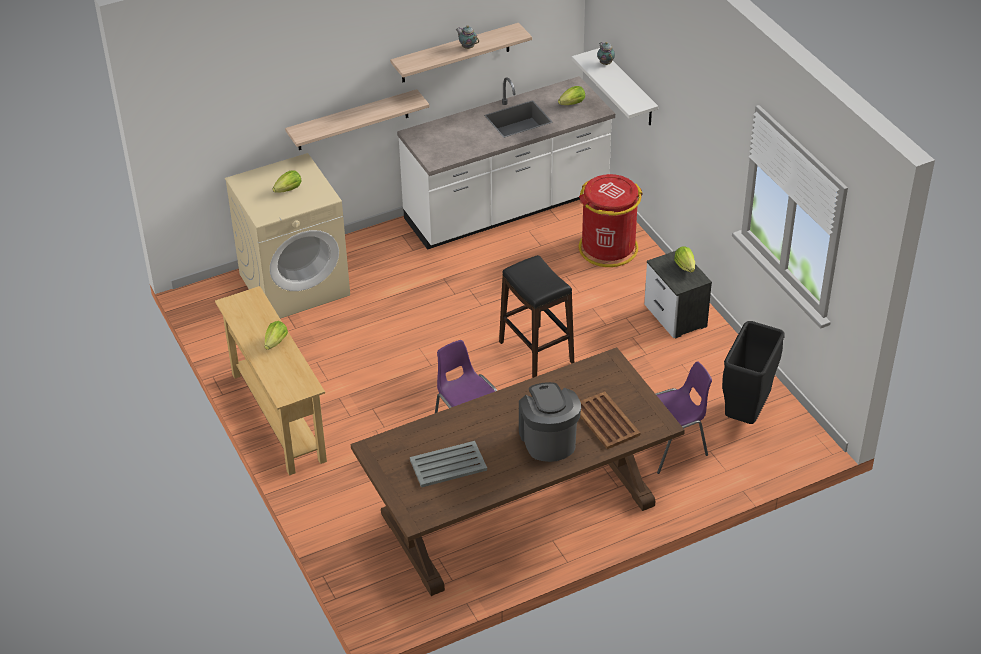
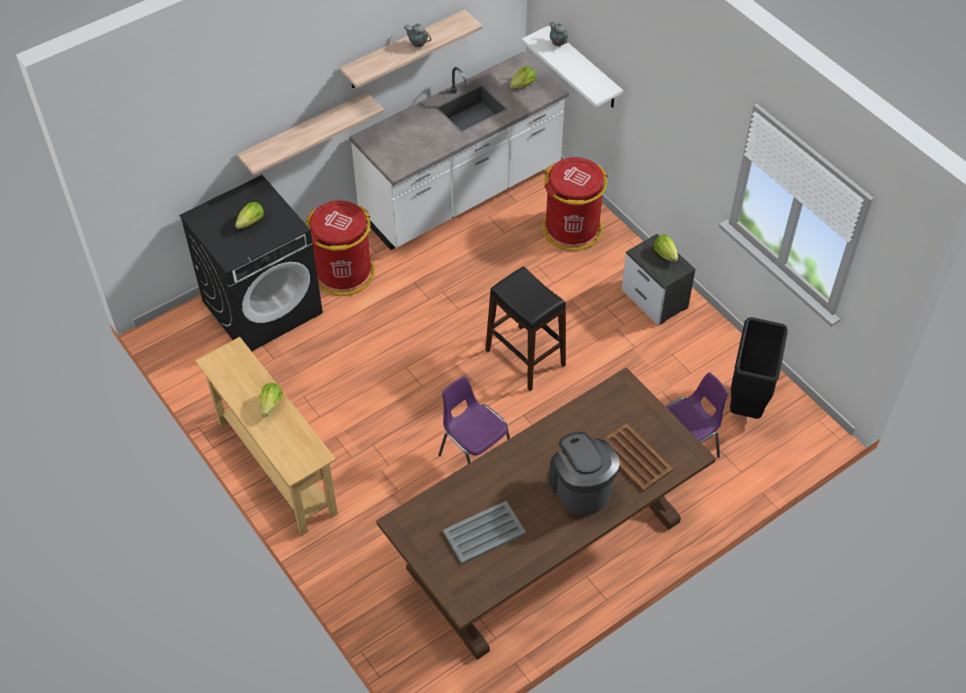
camera: 10 degrees left, 10 degrees up
beige washing machine [225,153,350,319] -> black washing machine [179,175,323,351]
none -> red trash can [306,201,375,296]

